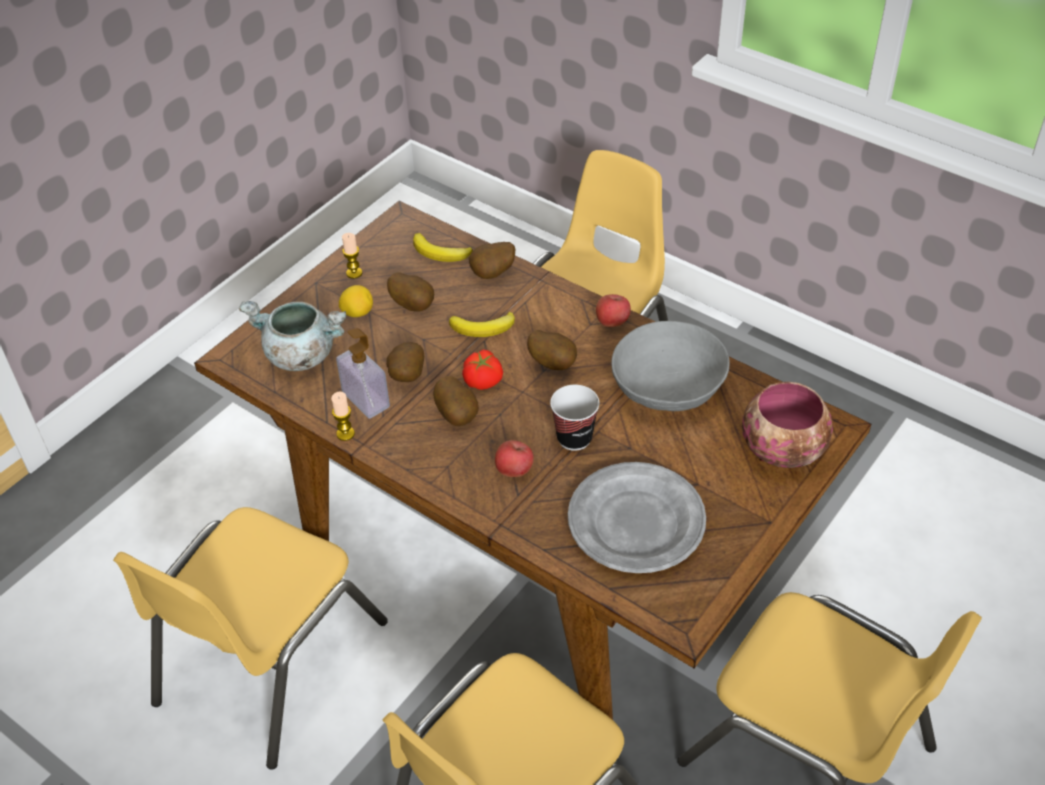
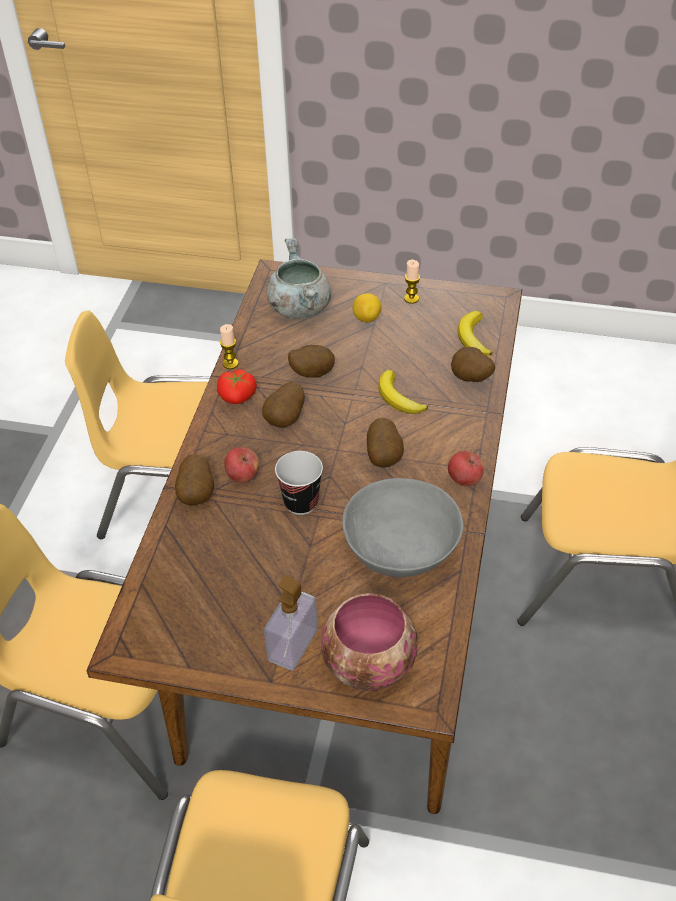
camera: 65 degrees right, 0 degrees up
soap dispenser [336,328,390,419] -> soap dispenser moved to [264,575,318,671]
potato [387,272,434,312] -> potato moved to [175,454,214,505]
tomato [462,350,503,390] -> tomato moved to [217,369,257,404]
grey plate [568,462,706,573] -> none

